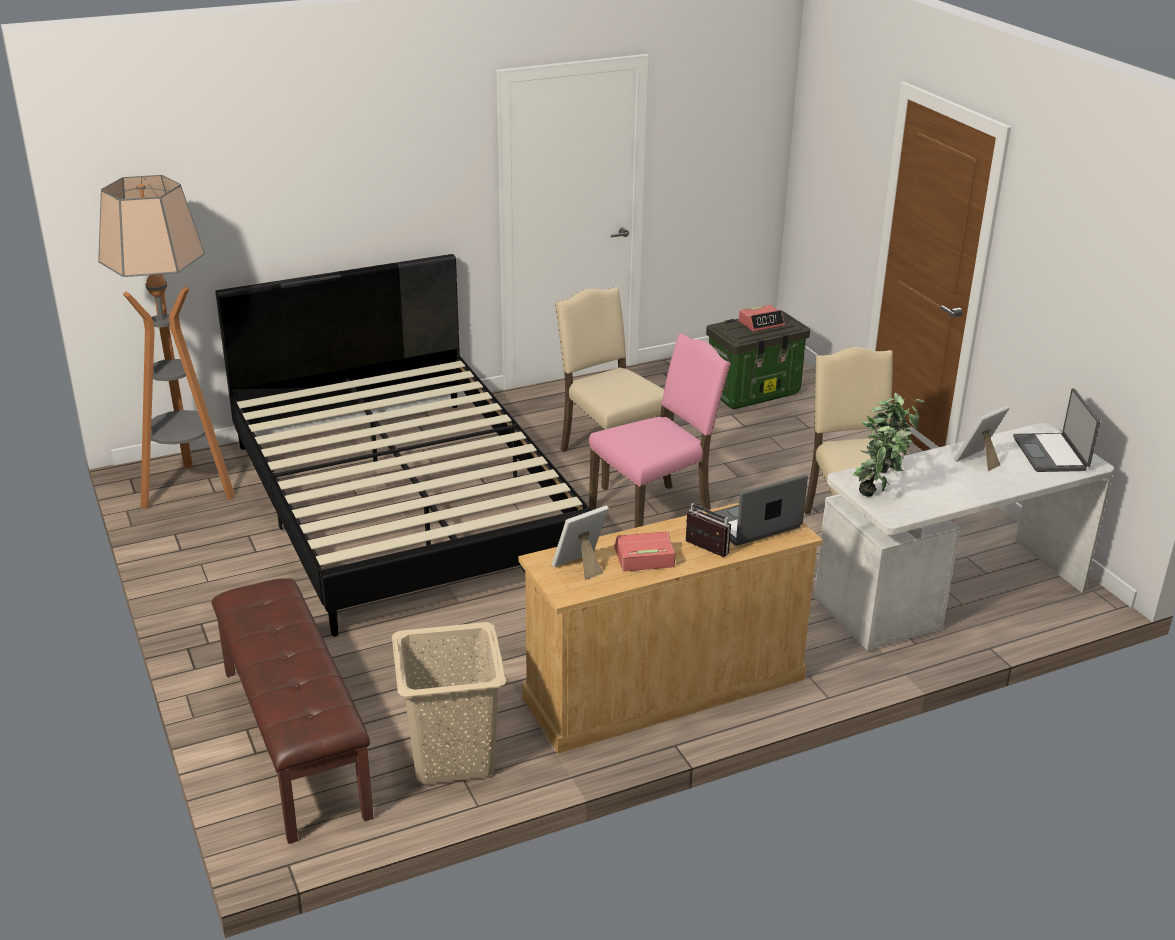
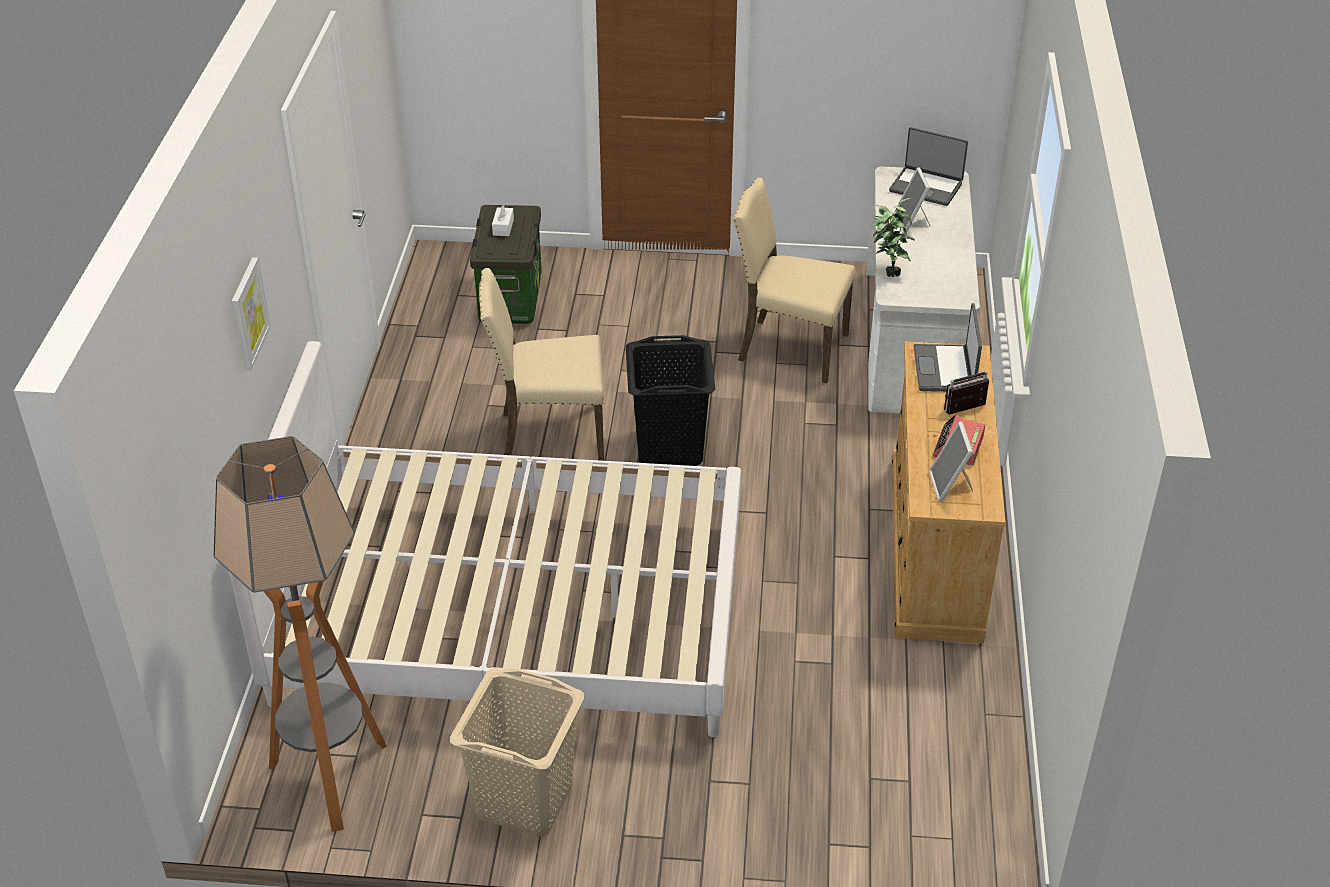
camera: 60 degrees left, 10 degrees up
brown bench [212,578,373,844] -> none
black bed [215,254,593,637] -> white bed [229,341,741,737]
beige laundry basket [392,622,506,784] -> beige laundry basket moved to [450,668,585,836]
pink chair [589,334,731,528] -> black laundry basket [626,335,715,466]
alarm clock [739,305,785,332] -> white tissue box [492,204,514,236]
potted plant [853,426,913,497] -> none
none -> picture [232,257,271,371]

